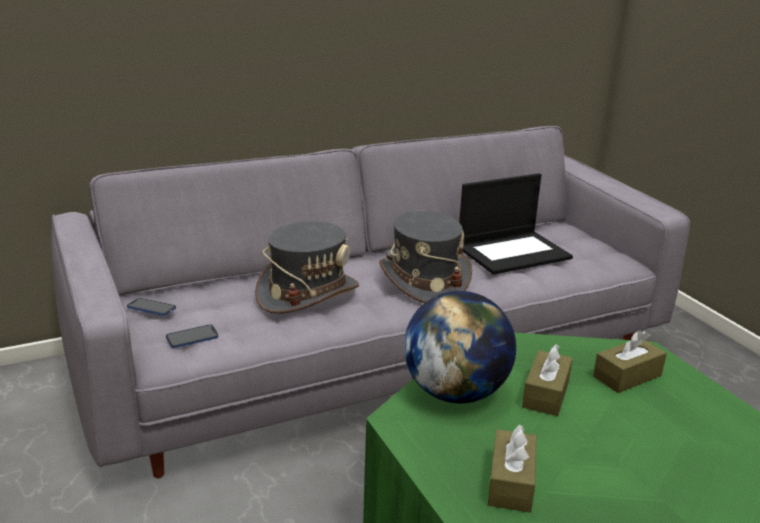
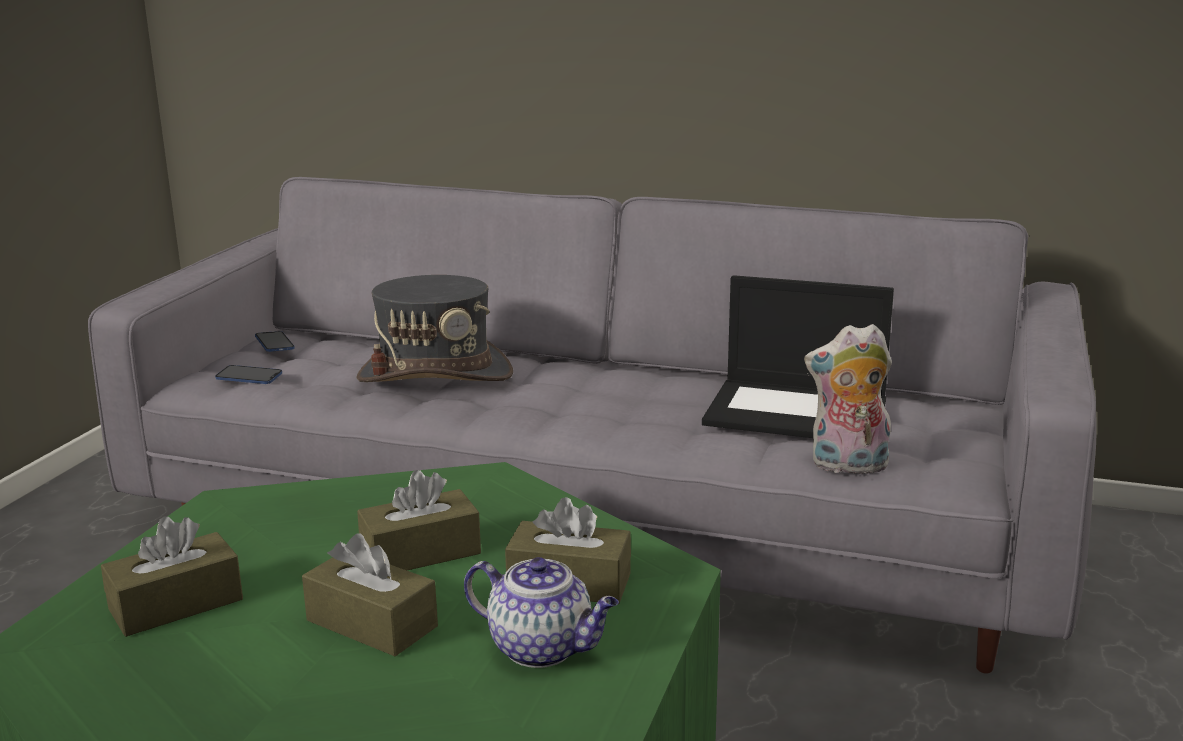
camera: 45 degrees right, 5 degrees down
grey hat [379,211,472,303] -> none
globe [404,291,516,403] -> none
none -> brown tissue box [302,533,438,656]
none -> teapot [464,557,619,668]
none -> plush toy [804,324,892,476]

